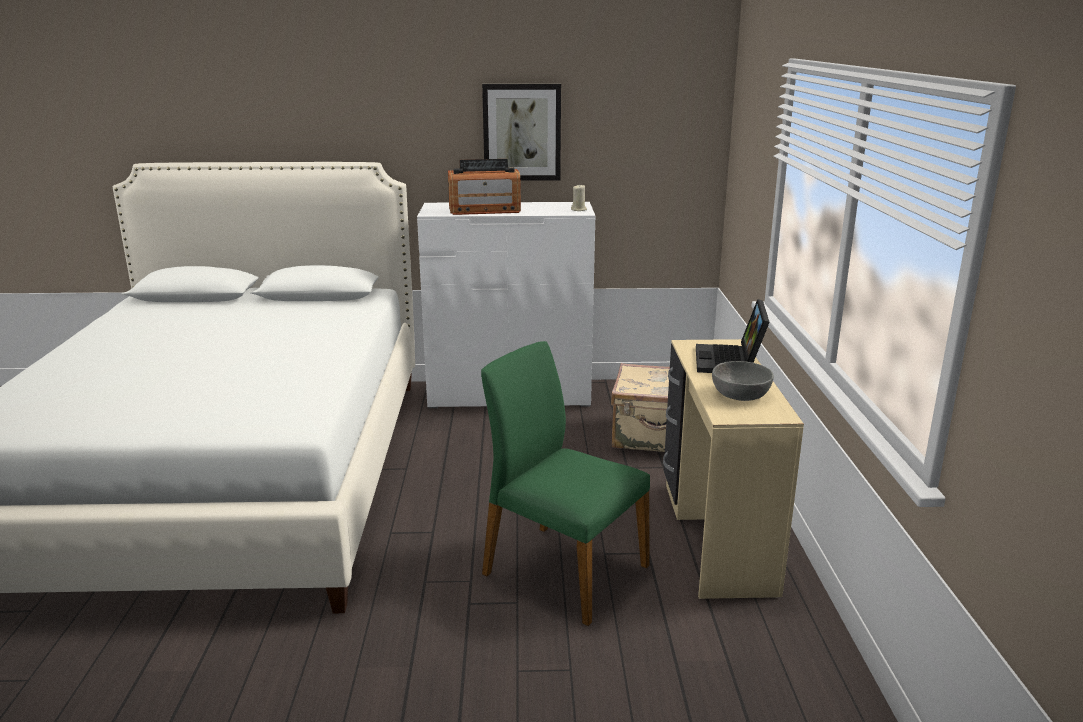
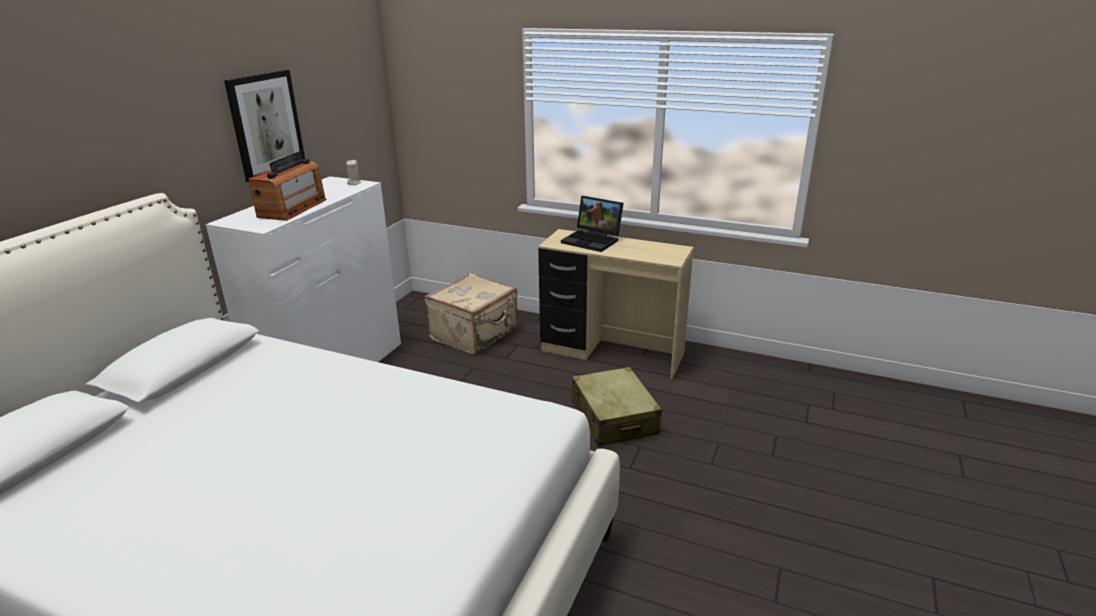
camera: 65 degrees left, 5 degrees up
green chair [481,341,650,626] -> beige suitcase [572,367,662,446]
grey bowl [712,361,774,401] -> none

